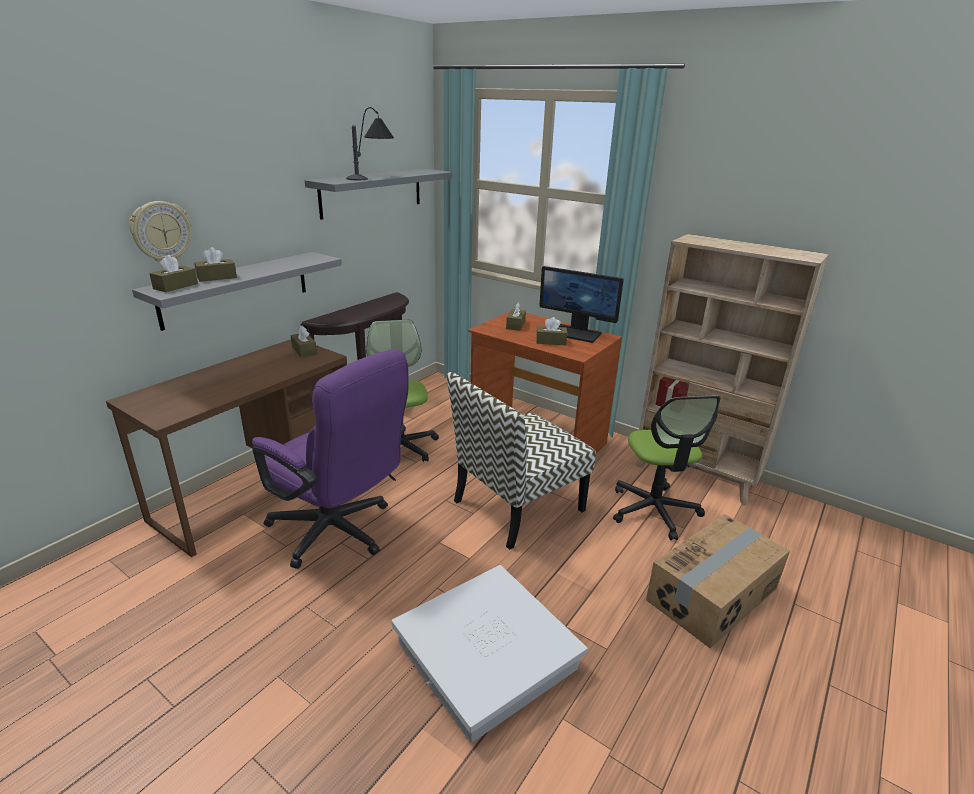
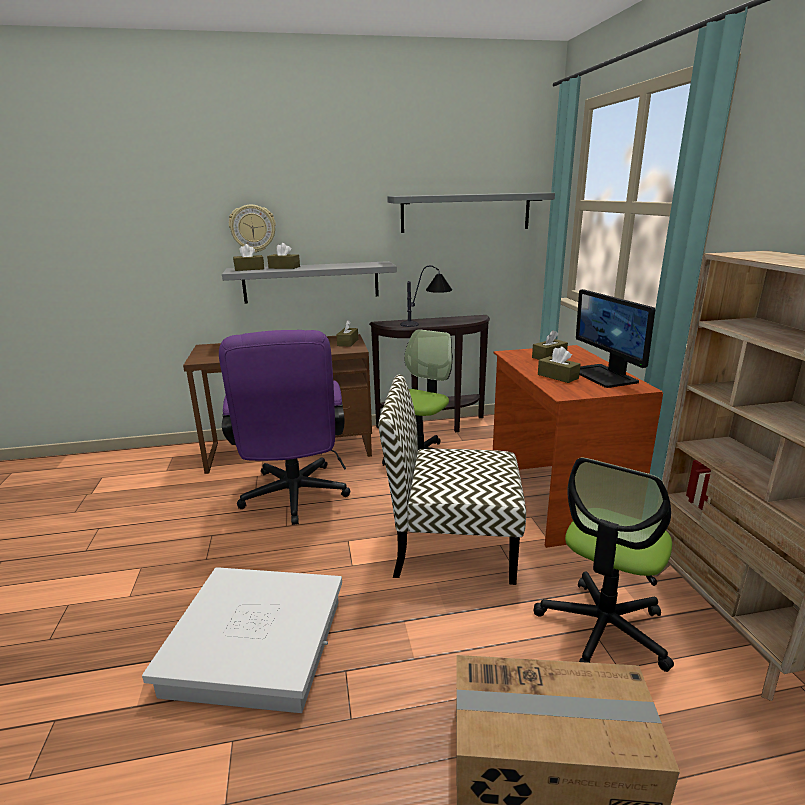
camera: 45 degrees right, 5 degrees down
table lamp [346,107,394,180] -> table lamp moved to [400,265,452,327]

